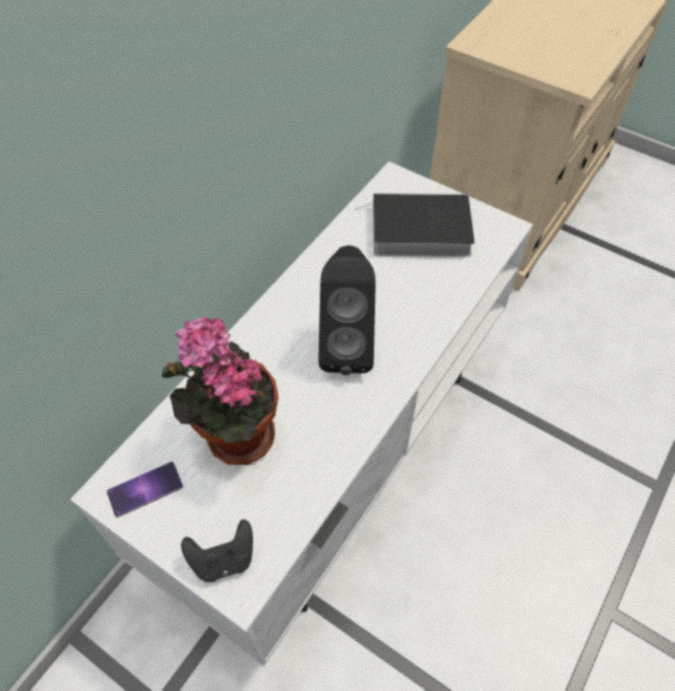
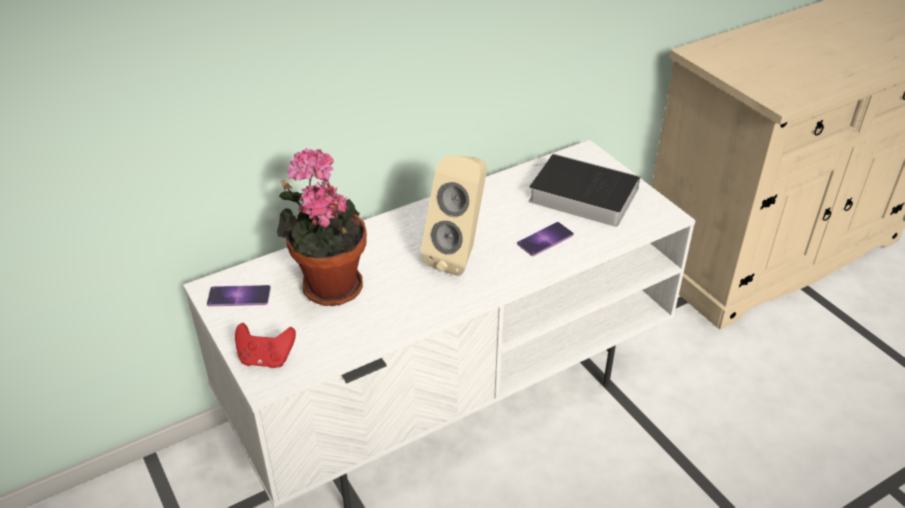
camera: 25 degrees right, 15 degrees down
black game controller [181,519,253,582] -> red game controller [235,323,296,368]
black speaker [318,245,376,375] -> beige speaker [421,155,487,276]
none -> phone [517,222,574,256]

